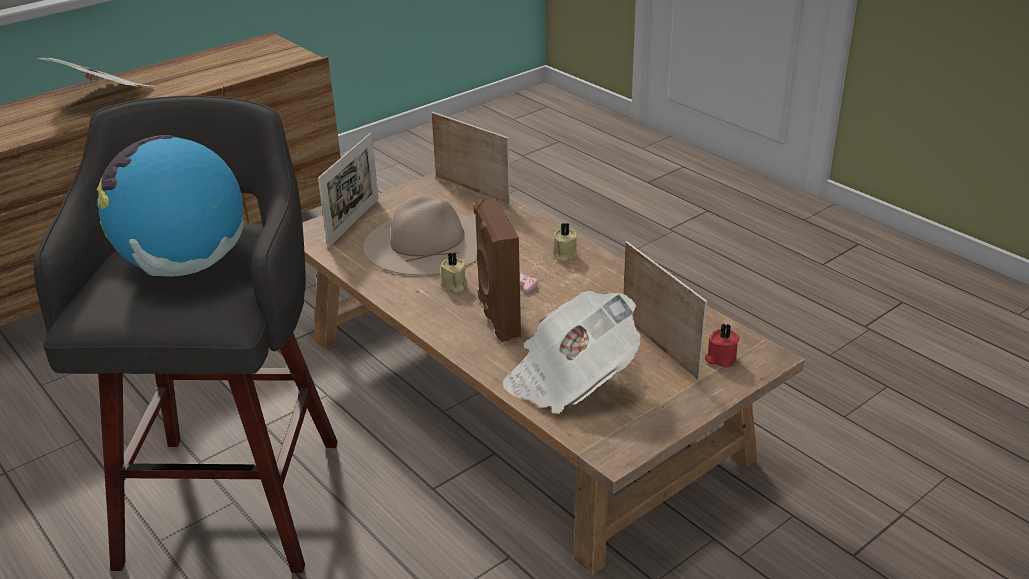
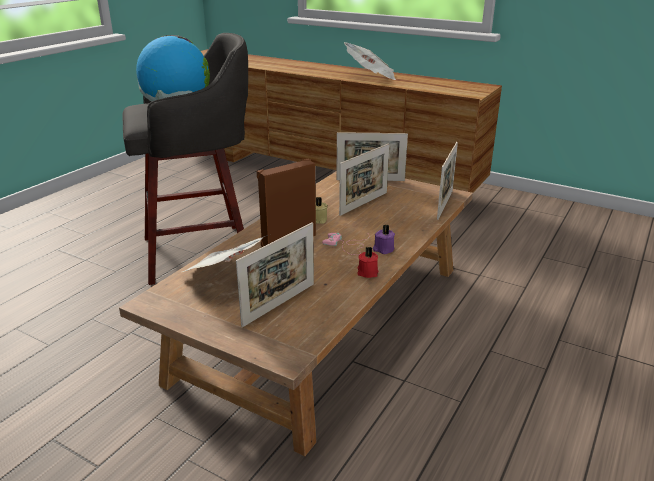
camera: 70 degrees right, 5 degrees down
beige hat [363,195,477,275] -> picture frame [339,143,389,216]
beige candle [553,222,578,262] -> purple candle [373,225,395,254]
red candle [705,323,739,367] -> red candle moved to [357,246,378,278]

